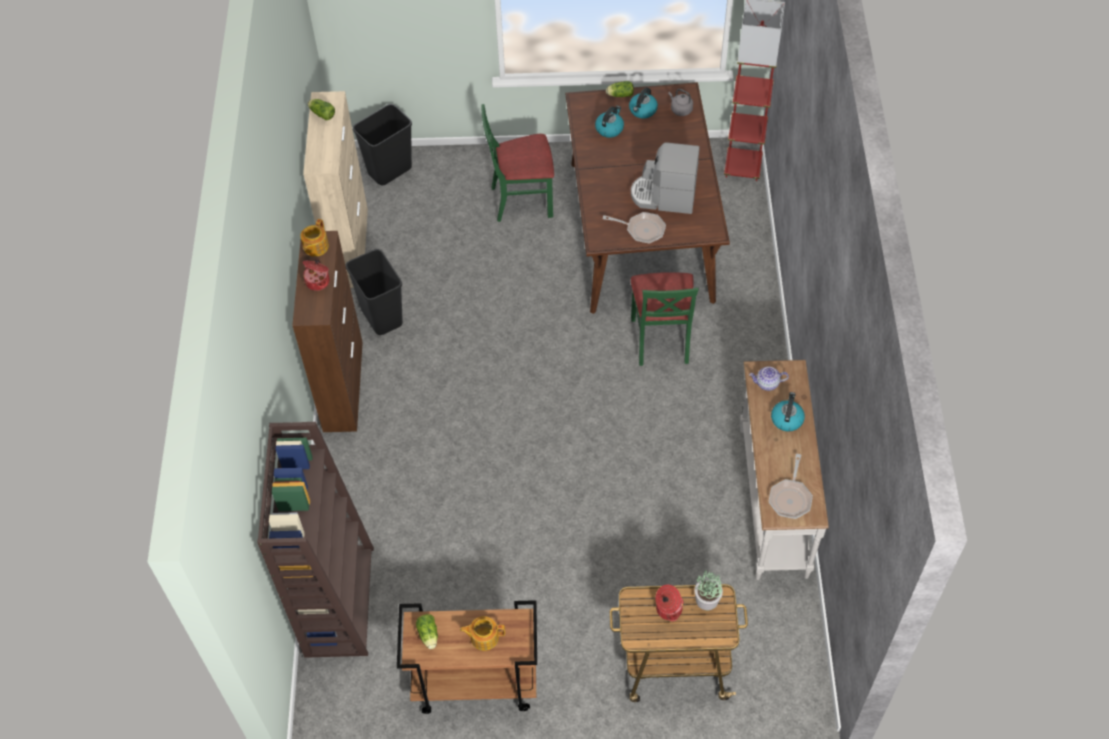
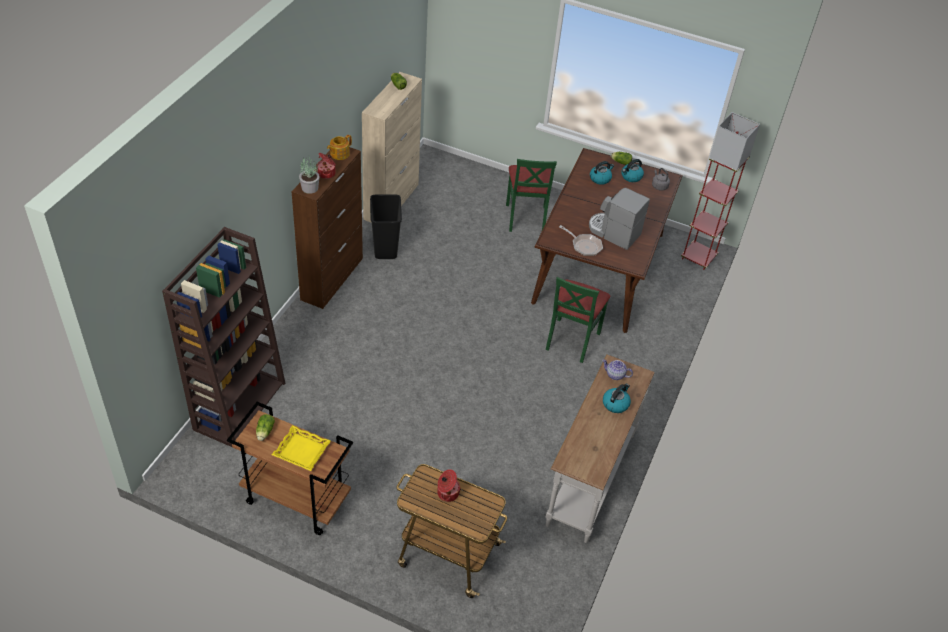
camera: 20 degrees right, 10 degrees down
black trash can [353,104,412,185] -> none
teapot [460,616,505,651] -> yellow tray [272,425,331,471]
green chair [482,104,554,222] -> green chair turned 105 degrees counterclockwise [506,159,557,232]
potted plant [694,570,723,610] -> potted plant moved to [299,157,320,194]
frying pan [769,454,813,519] -> none

